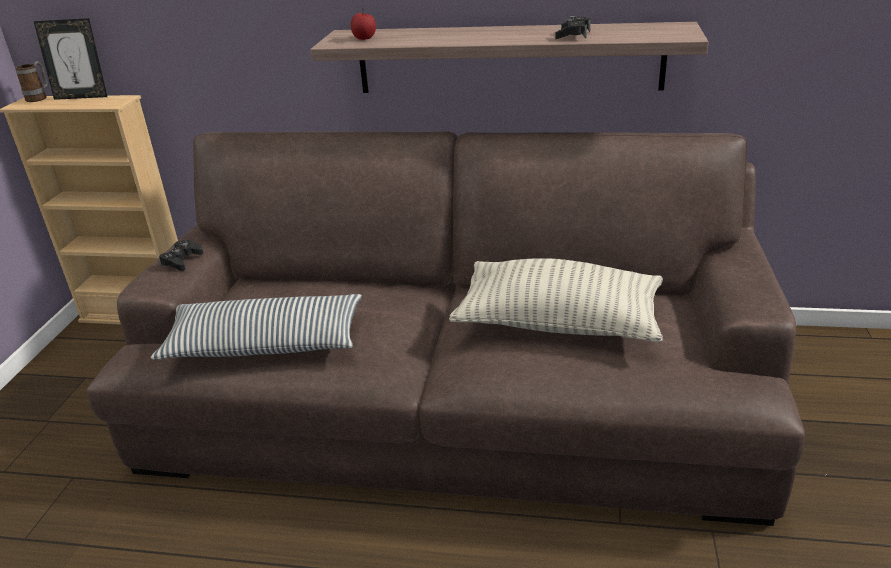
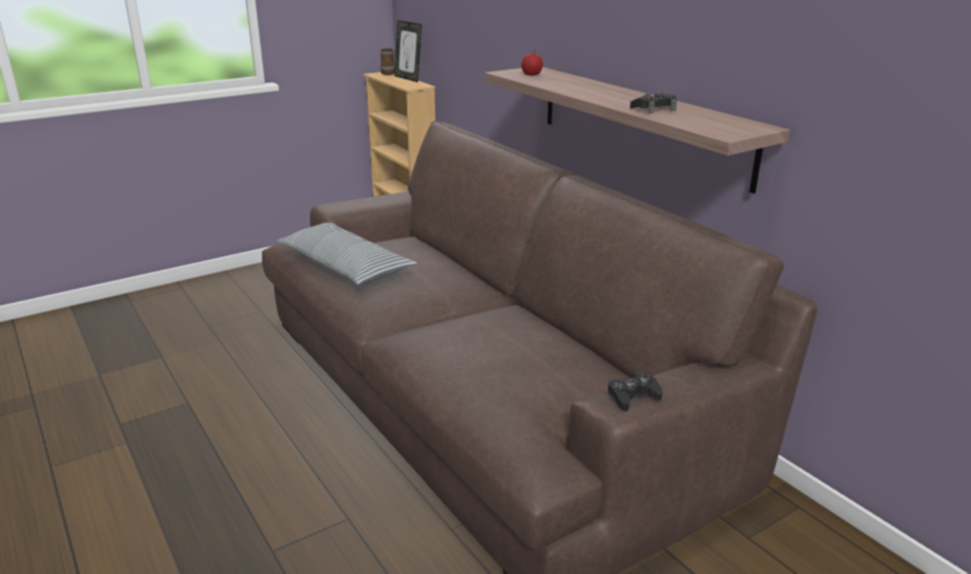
camera: 45 degrees right, 5 degrees down
black game controller [159,240,203,271] -> black game controller moved to [608,371,663,411]
pillow [449,258,663,343] -> none

